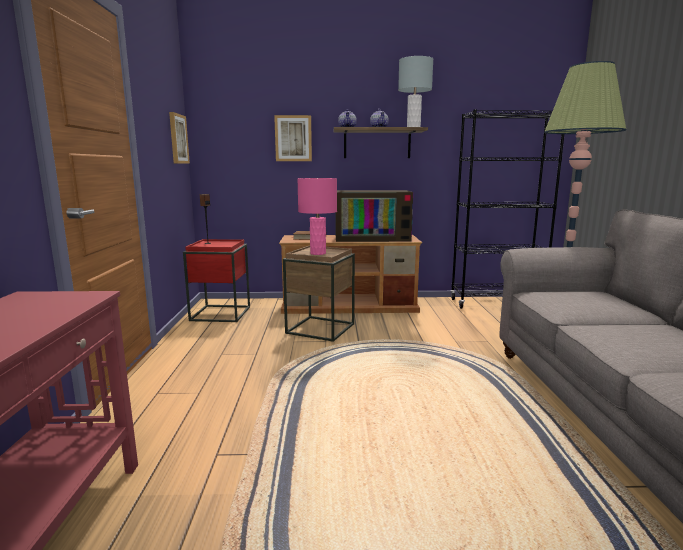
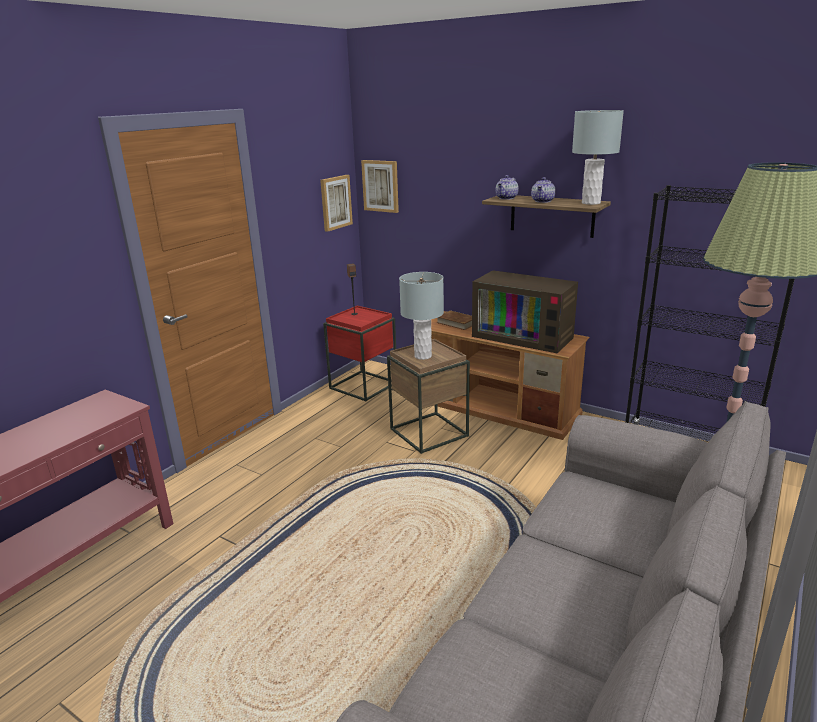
camera: 35 degrees right, 10 degrees up
picture [274,115,312,161] -> picture moved to [361,160,399,213]
pink table lamp [298,178,337,255] -> grey table lamp [399,272,444,360]

